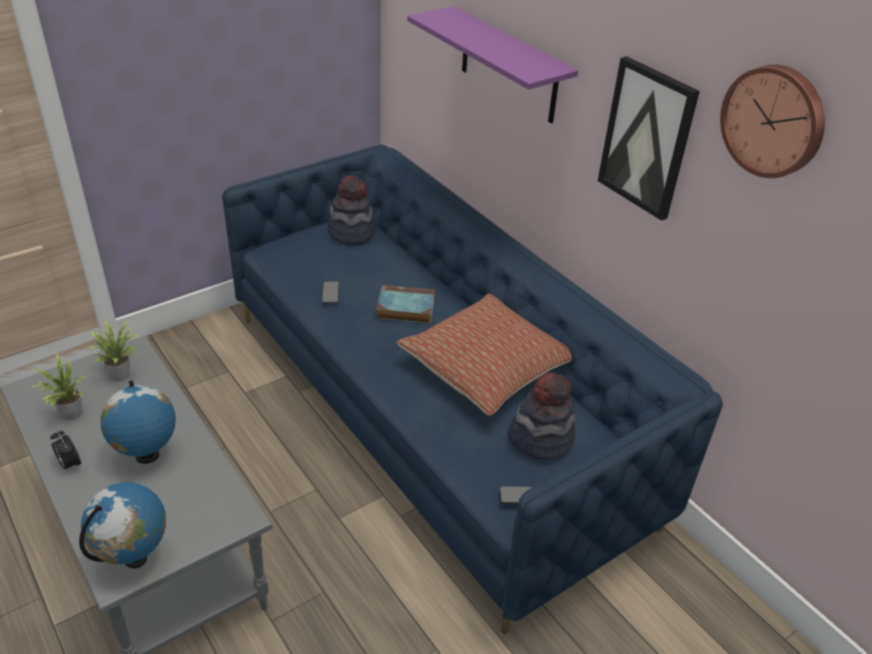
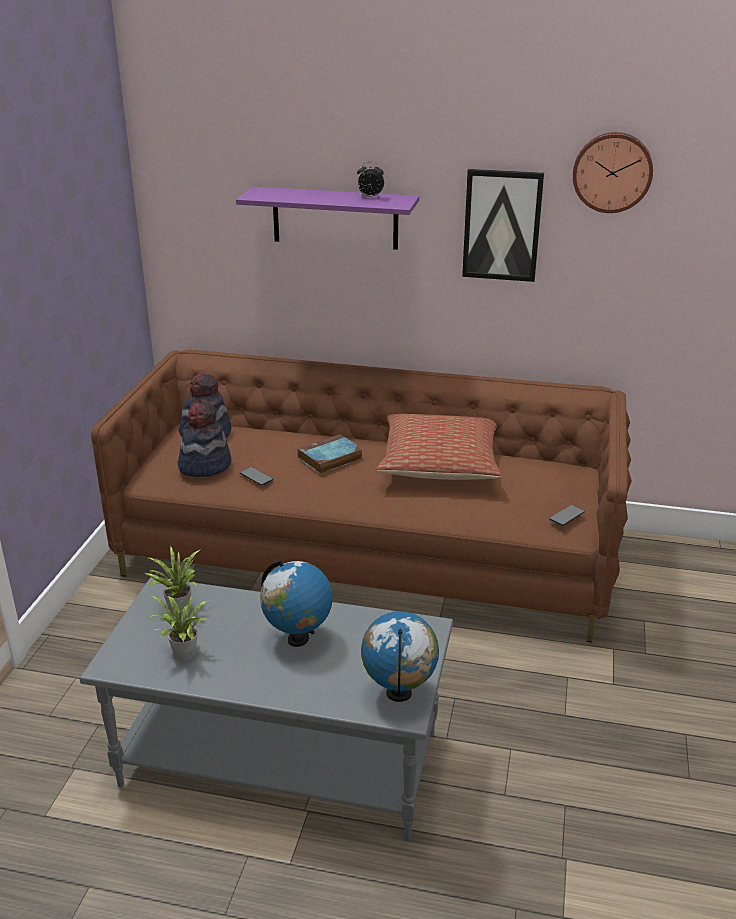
camera: 40 degrees left, 10 degrees down
alarm clock [50,430,81,472] -> alarm clock moved to [357,162,384,198]
blue sofa [222,145,723,634] -> brown sofa [91,350,632,642]
hat [507,373,575,460] -> hat moved to [178,402,231,477]

